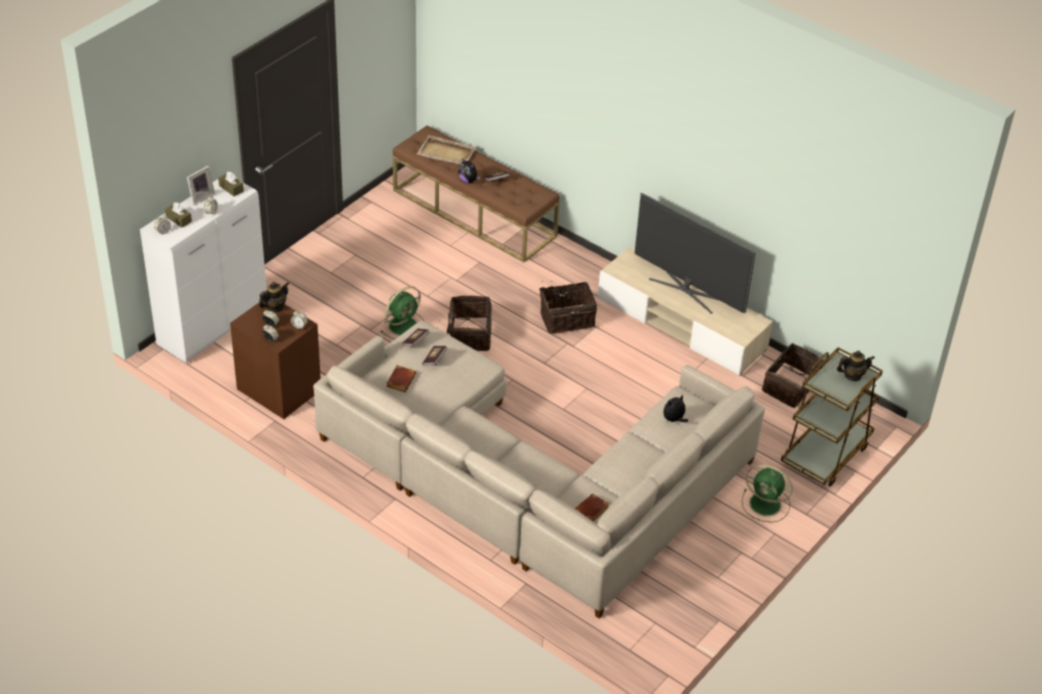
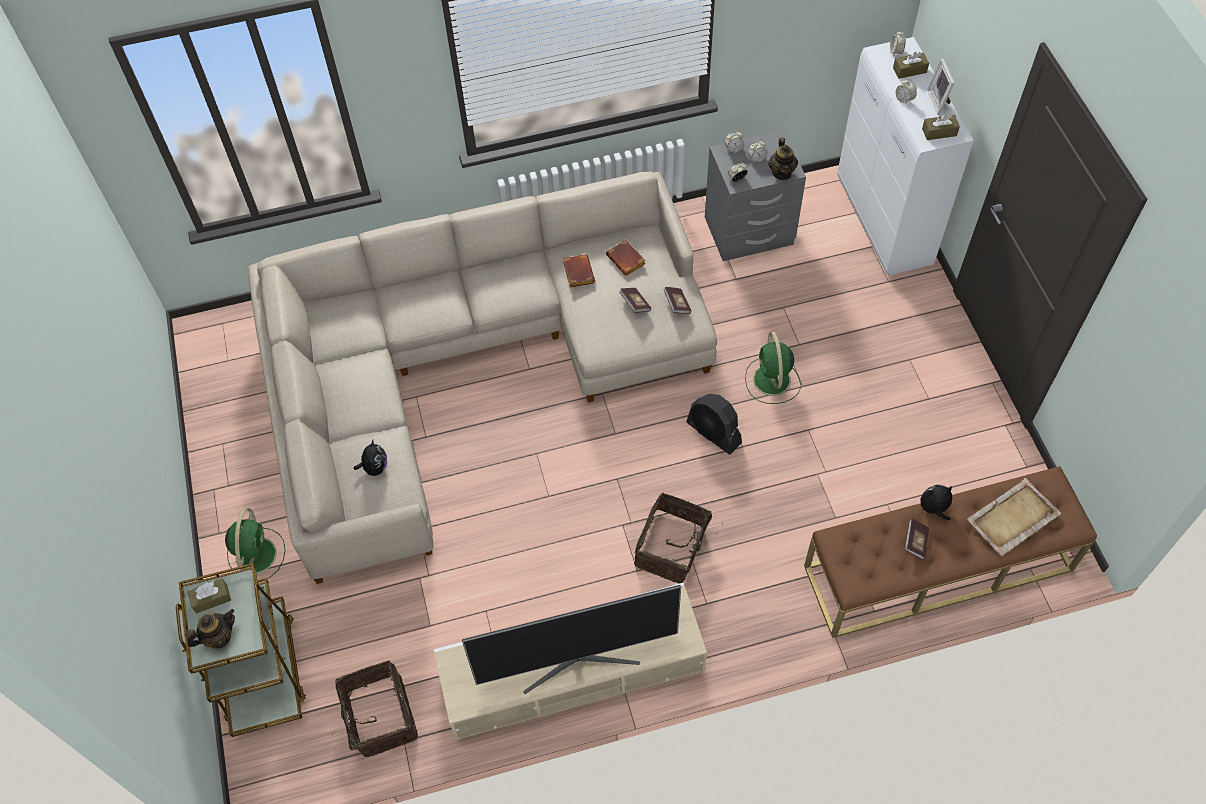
camera: 130 degrees right, 15 degrees up
brown nightstand [230,301,321,419] -> grey nightstand [705,130,806,261]
basket [437,295,492,351] -> black fan [686,394,742,455]
brown book [575,494,609,521] -> brown book moved to [563,254,595,287]
green fan [742,465,793,523] -> green fan turned 120 degrees clockwise [225,508,285,579]
teapot [837,351,875,381] -> teapot turned 150 degrees counterclockwise [185,609,235,648]
none -> brown tissue box [188,578,231,613]

